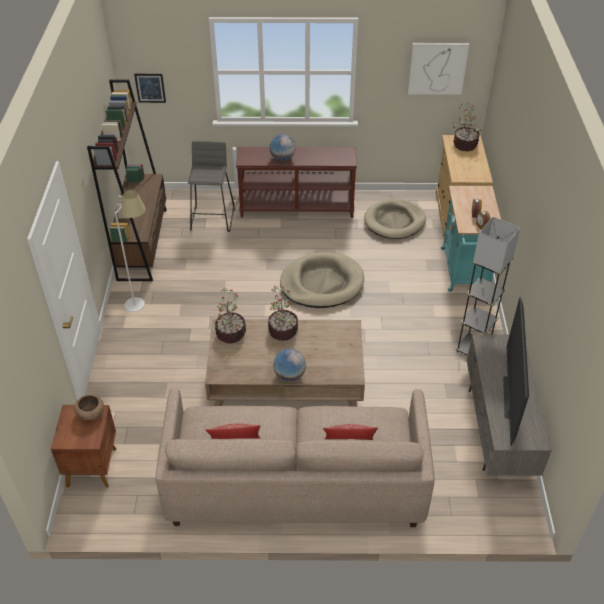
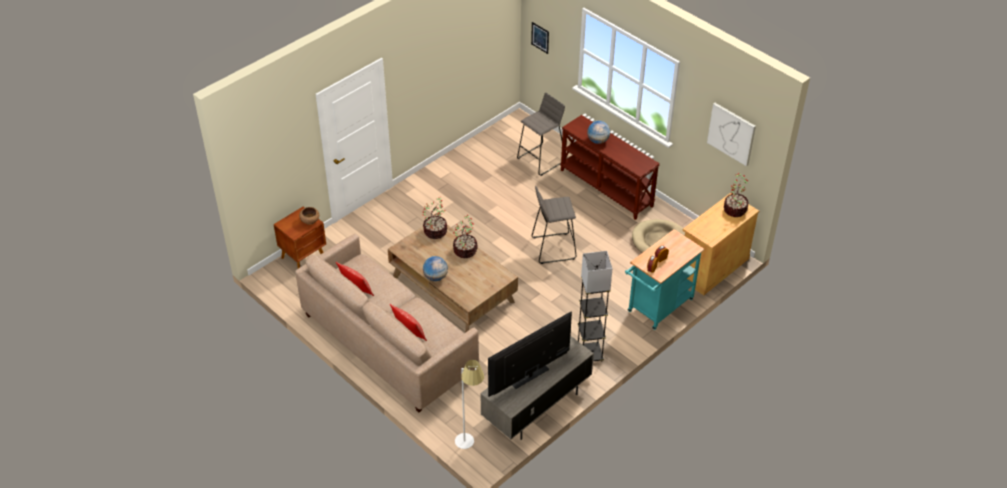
camera: 45 degrees right, 0 degrees up
brown bookcase [87,79,167,281] -> none
white floor lamp [115,190,146,312] -> white floor lamp moved to [455,360,484,449]
beige dog bed [280,252,364,308] -> grey stool [532,186,576,264]

